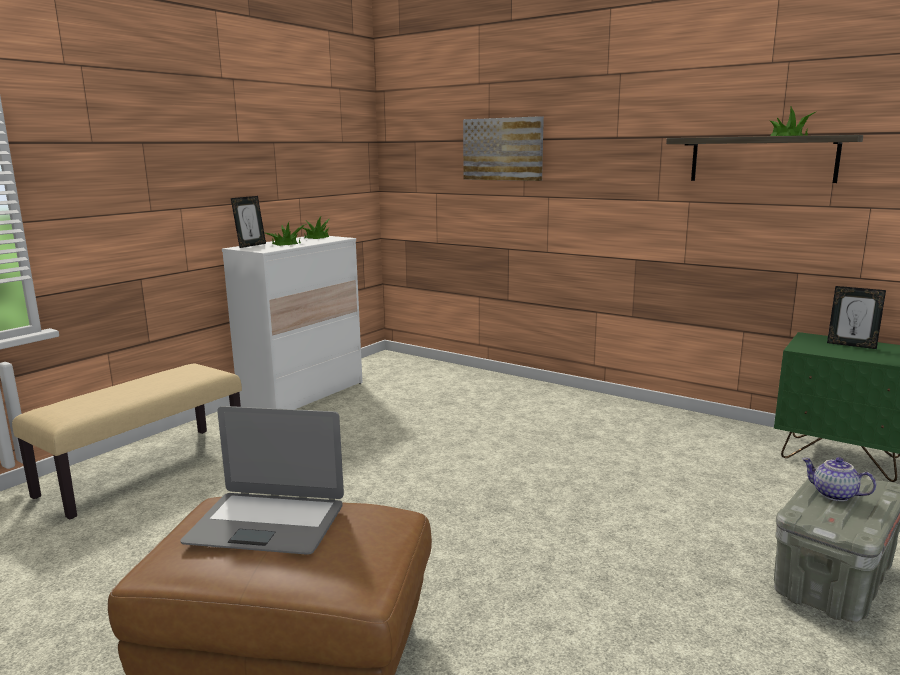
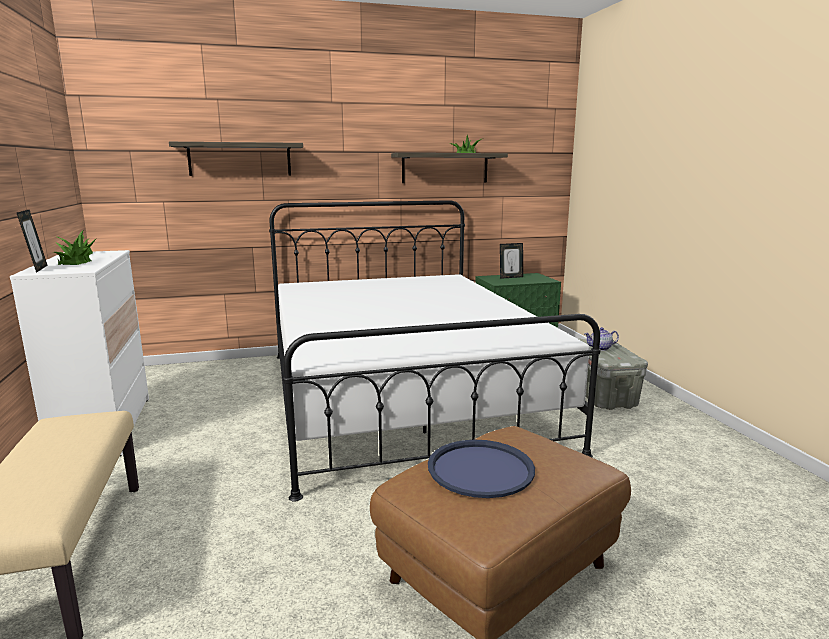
camera: 50 degrees left, 0 degrees up
laptop [180,406,344,555] -> blue tray [428,440,535,498]
picture [463,116,544,181] -> shelf [169,142,303,176]
none -> white bed [269,200,601,502]

